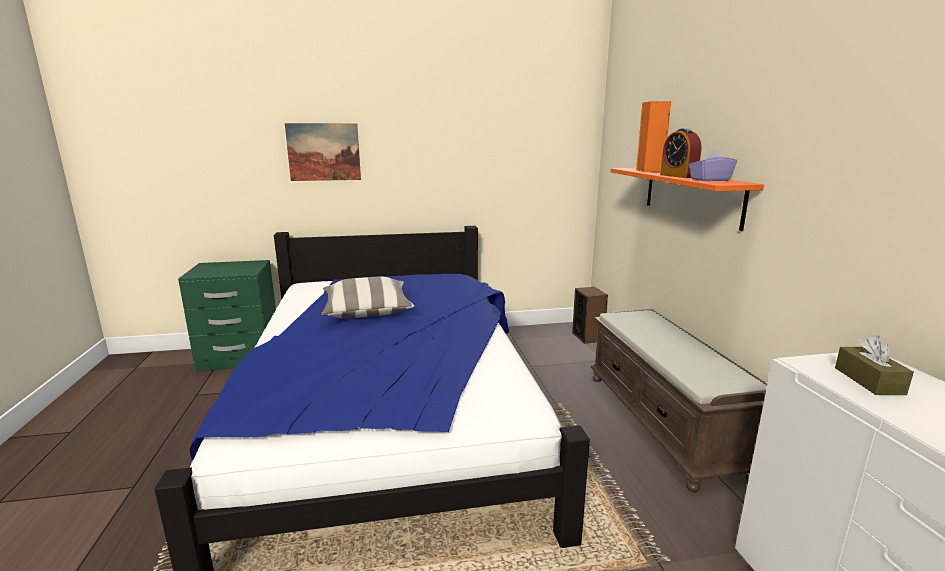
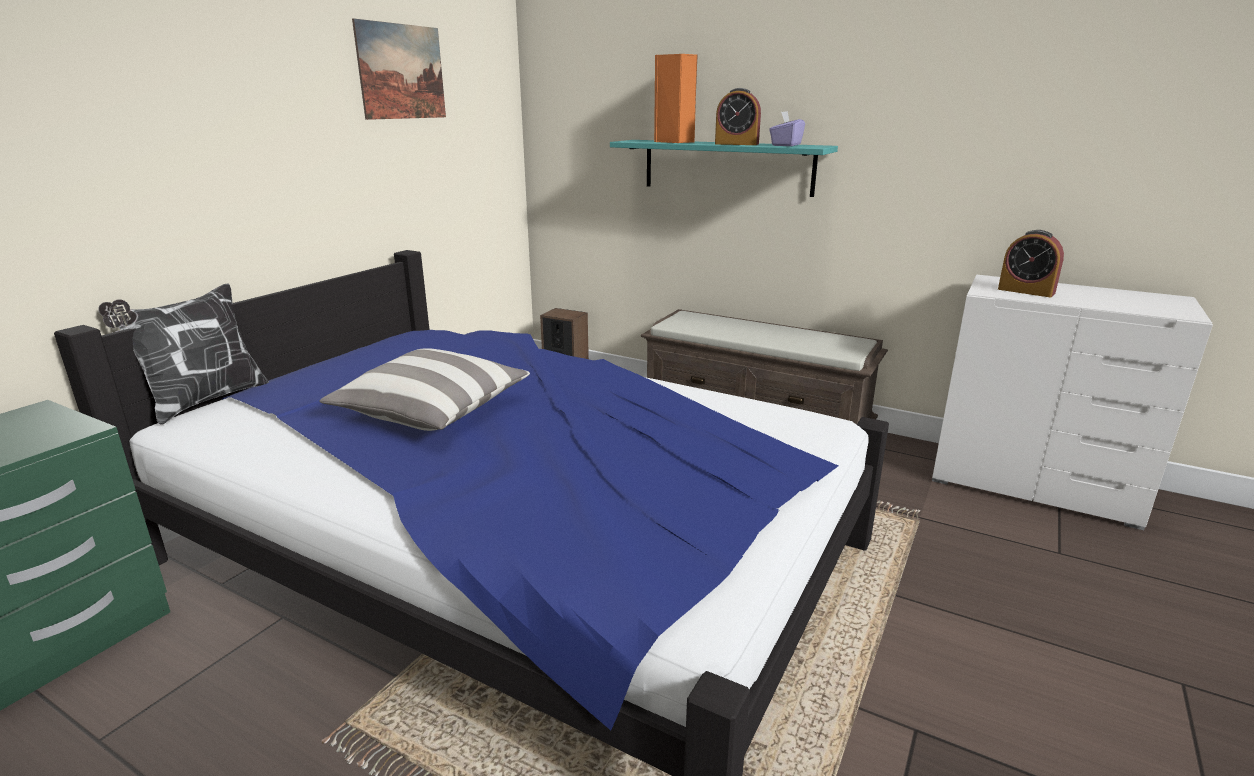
camera: 50 degrees left, 5 degrees up
picture [285,123,361,181] -> picture moved to [352,18,446,120]
orange shelf [610,168,764,231] -> turquoise shelf [610,140,838,197]
brown tissue box [835,335,914,395] -> alarm clock [998,230,1064,297]
none -> pillow [98,283,269,425]

